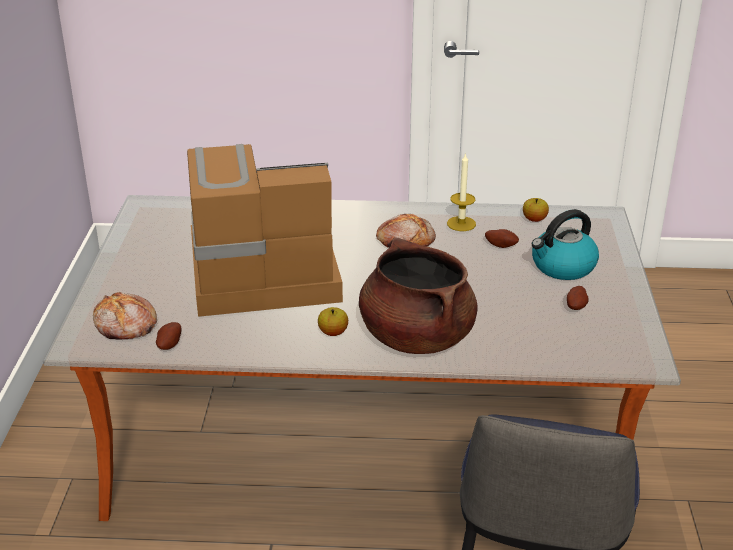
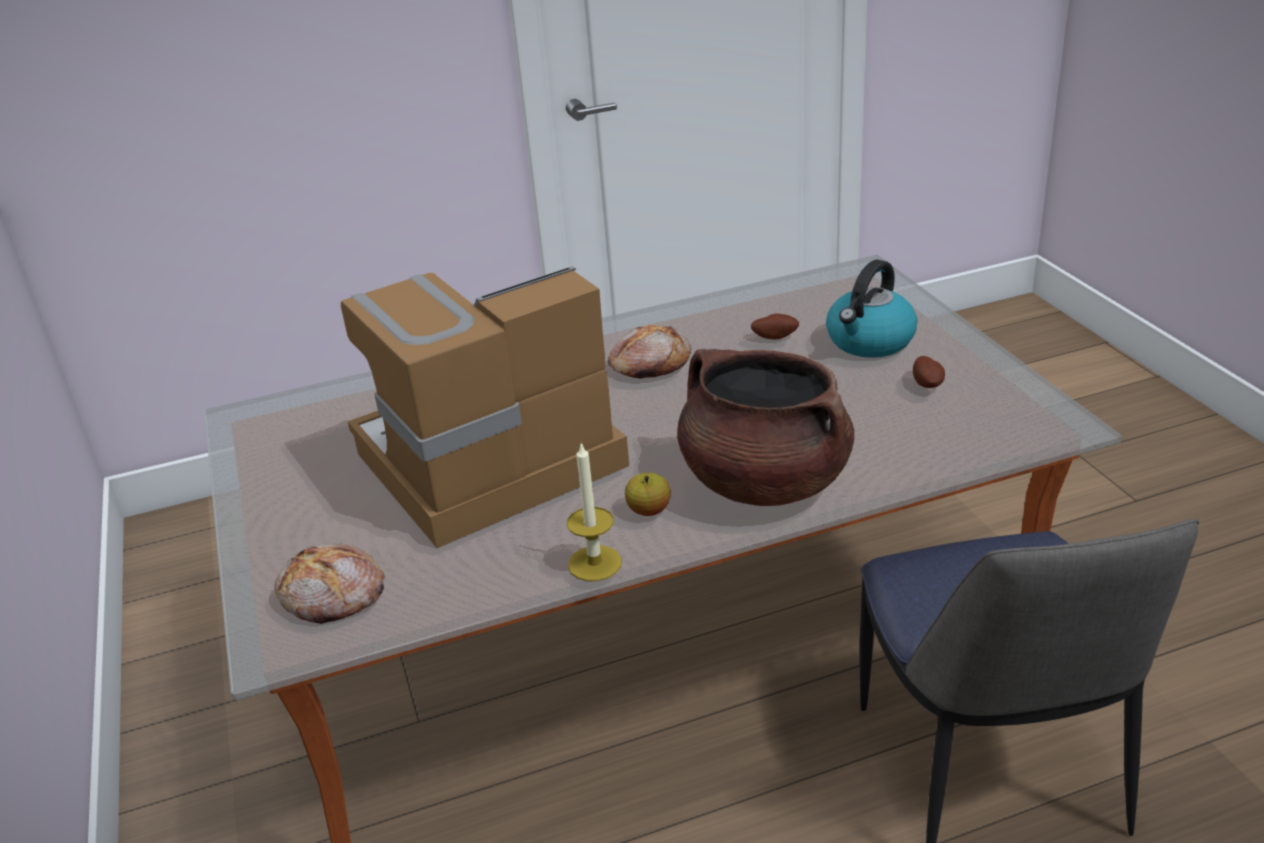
camera: 20 degrees left, 0 degrees up
potato [156,322,181,350] -> none
candle [447,153,476,231] -> candle moved to [567,442,622,581]
apple [523,198,549,222] -> none

